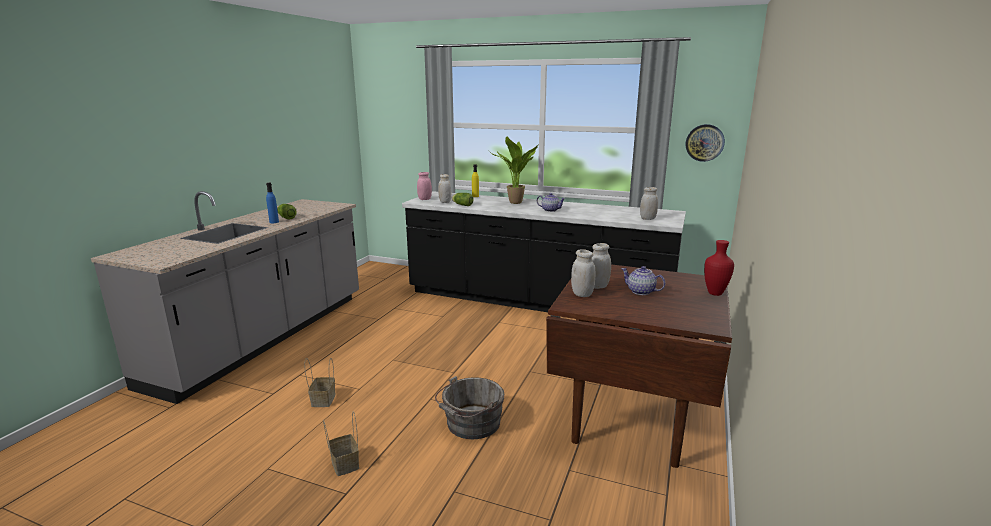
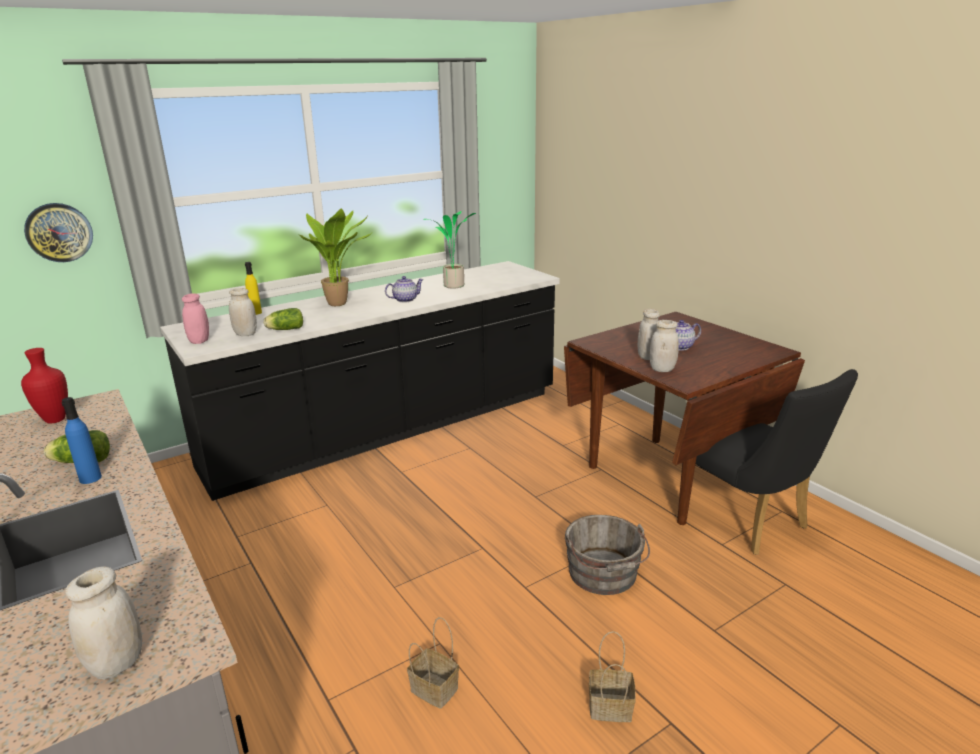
camera: 55 degrees left, 5 degrees up
white jar [640,187,658,220] -> white jar moved to [65,566,142,680]
wall clock [686,124,725,162] -> wall clock moved to [24,203,93,262]
red vase [704,240,734,296] -> red vase moved to [21,348,68,424]
none -> potted plant [423,211,476,289]
none -> black chair [696,369,858,555]

